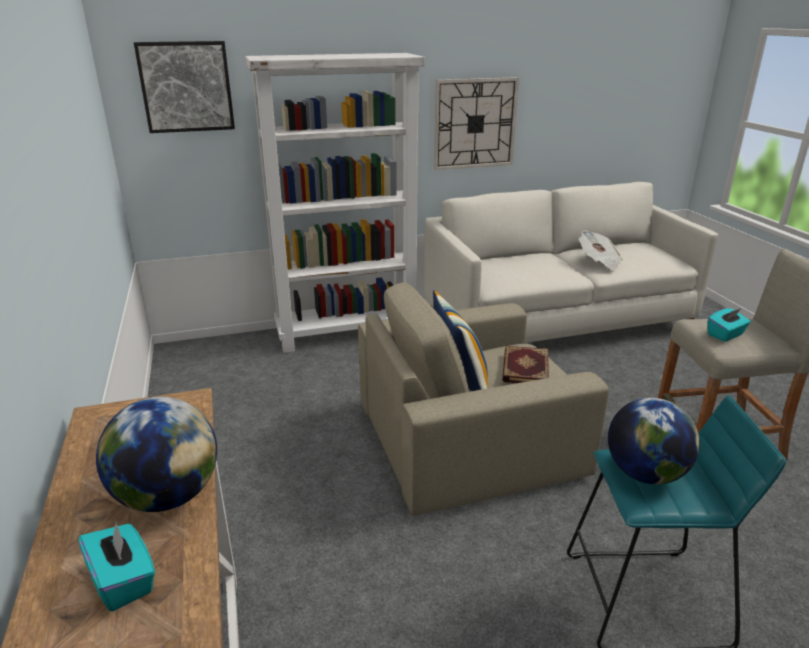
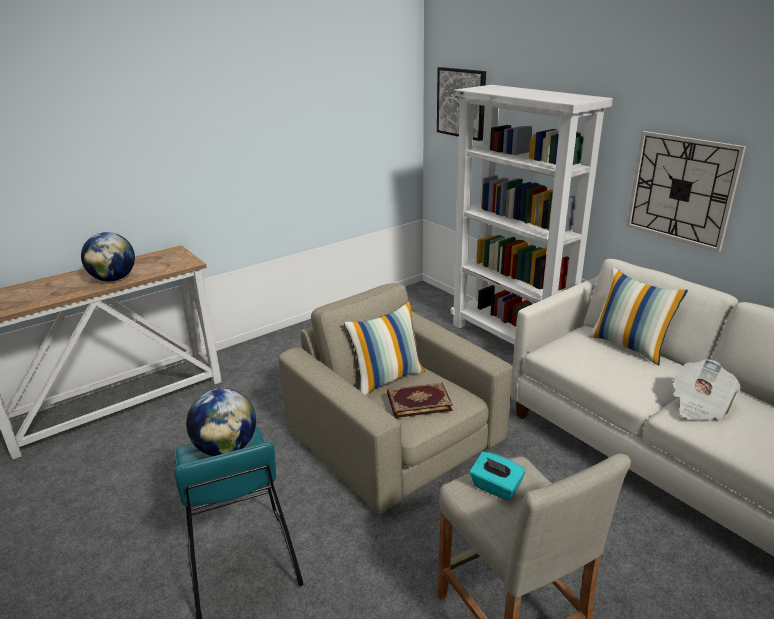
camera: 70 degrees right, 0 degrees up
turquoise tissue box [78,522,155,611] -> none
none -> pillow [589,267,688,365]

